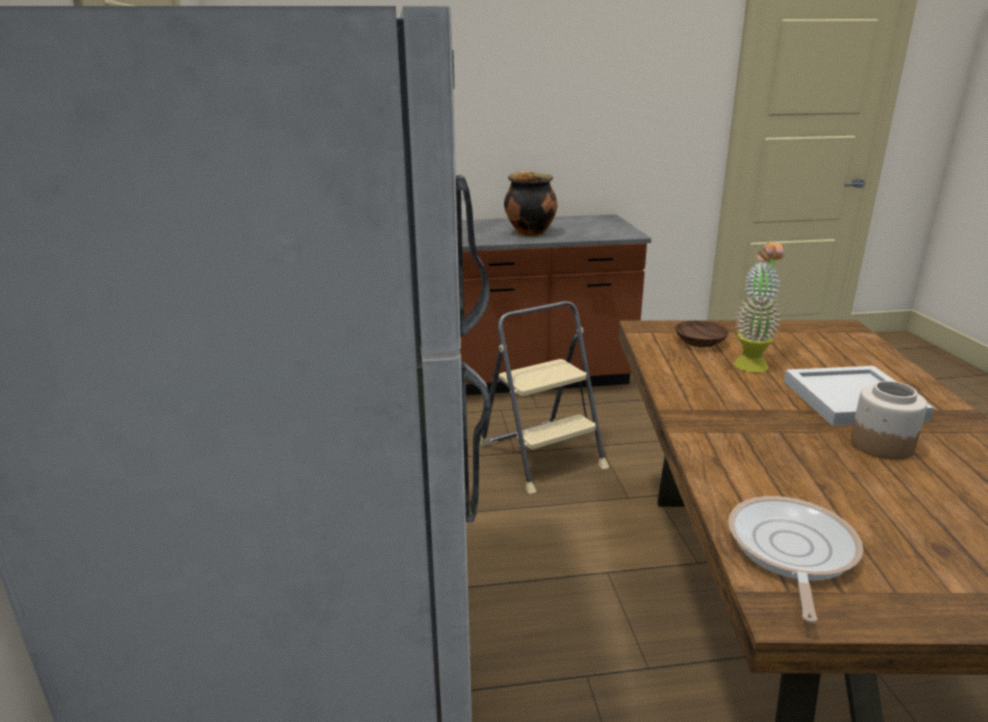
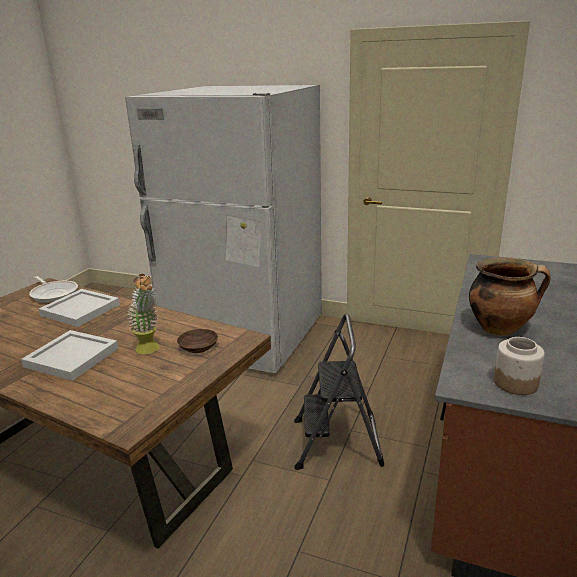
camera: 120 degrees right, 0 degrees up
beige step ladder [480,301,609,494] -> black step ladder [294,314,384,470]
jar [850,381,927,460] -> jar moved to [494,337,545,395]
none -> white tray [38,289,120,327]

